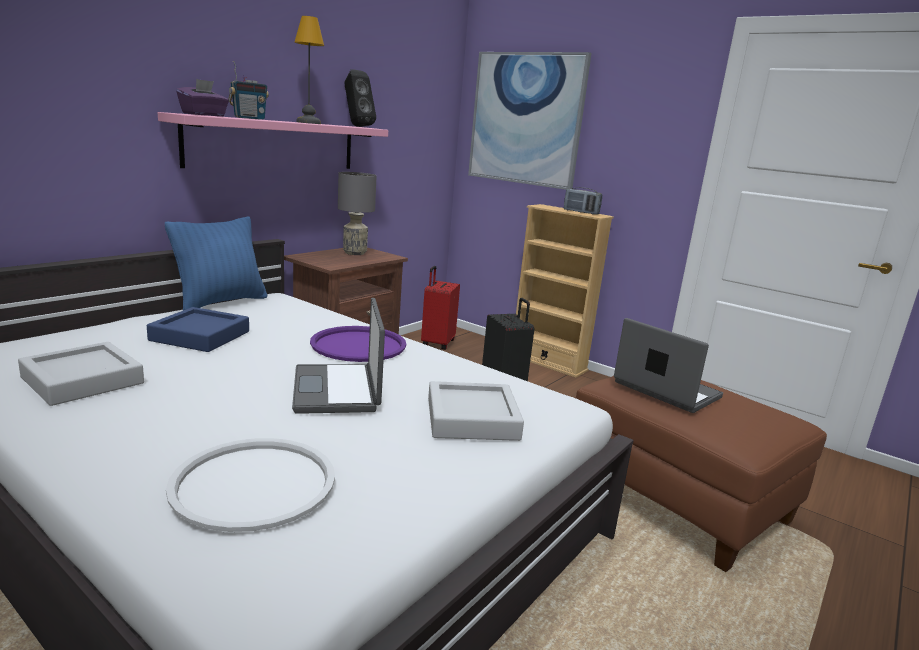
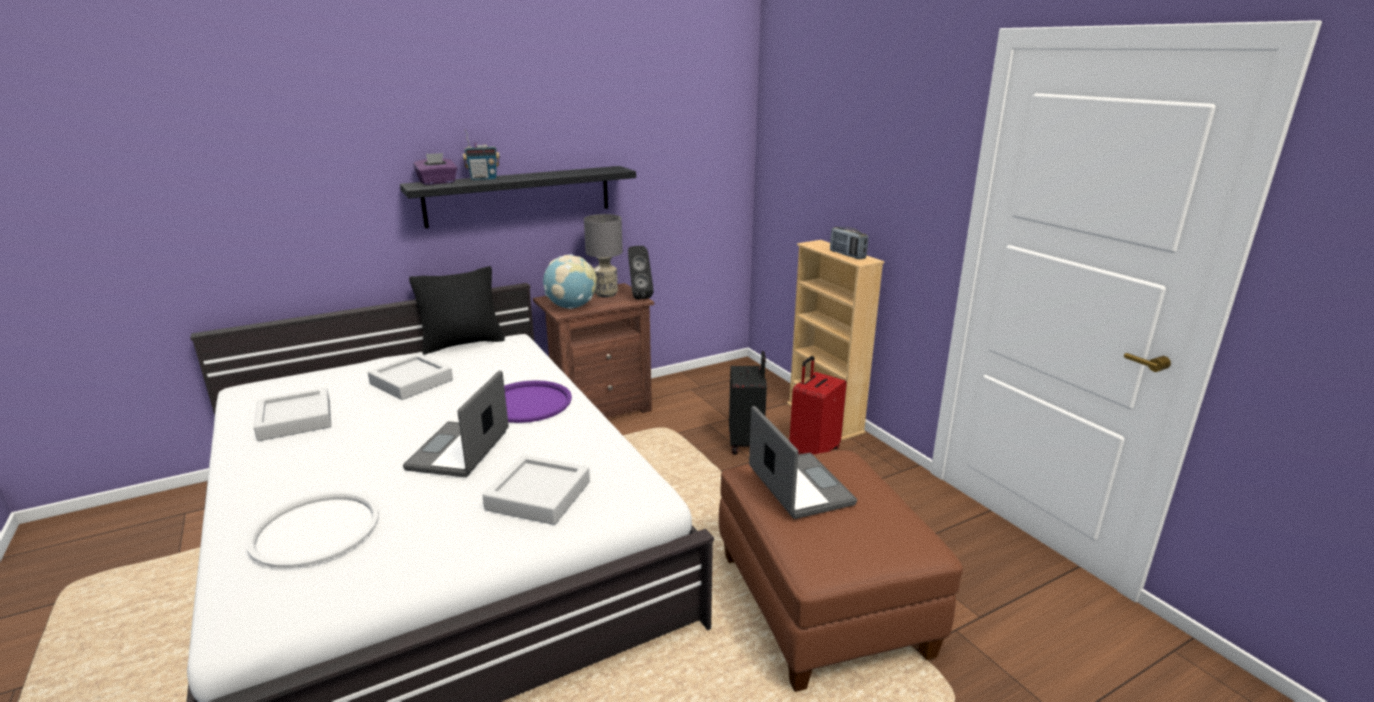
camera: 25 degrees right, 5 degrees up
blue tray [147,307,249,352] -> grey tray [368,354,453,400]
pink shelf [158,112,388,169] -> black shelf [400,166,636,228]
blue pillow [165,217,267,310] -> black pillow [409,266,505,355]
table lamp [295,16,324,124] -> none
black speaker [344,69,376,127] -> black speaker moved to [628,246,654,300]
red suitcase [421,266,460,350] -> red suitcase moved to [789,356,847,455]
picture [468,52,592,190] -> none
none -> globe [543,254,597,309]

